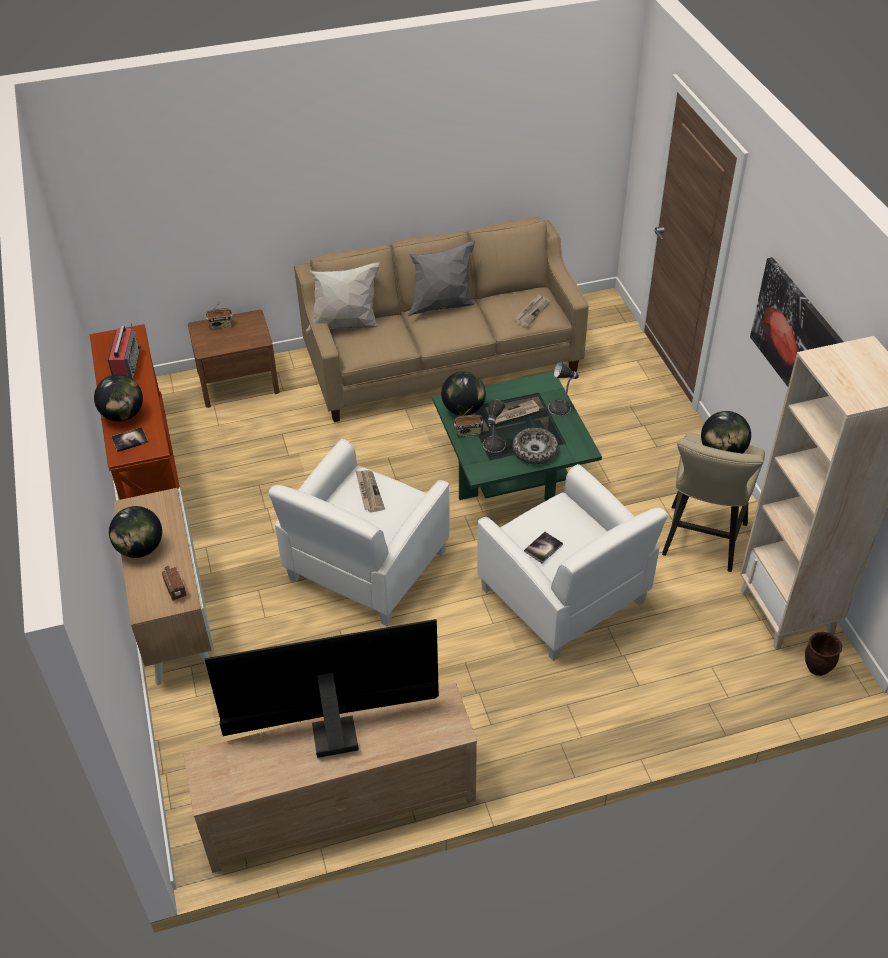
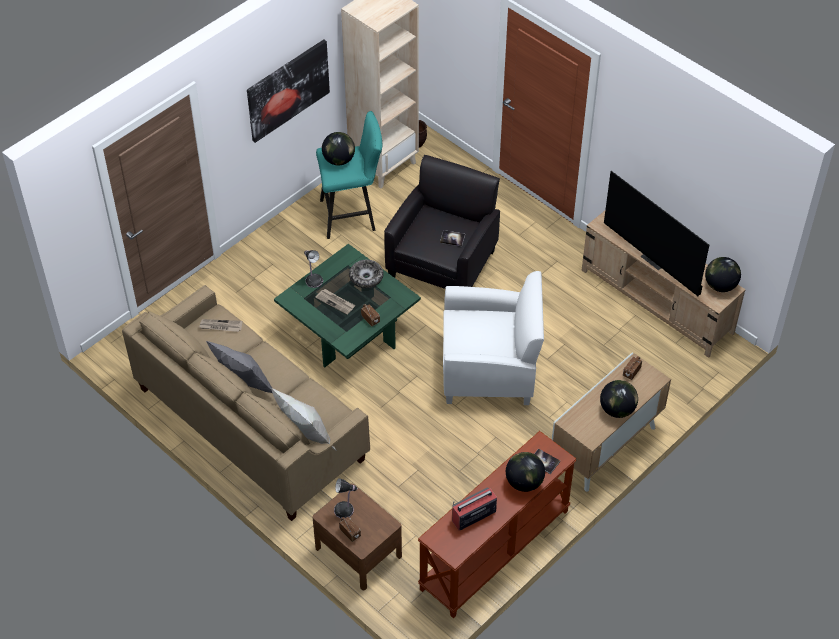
camera: 120 degrees left, 5 degrees up
newspaper [356,470,385,512] -> none
globe [441,371,486,416] -> globe moved to [705,257,741,292]
white armchair [477,464,668,661] -> black armchair [384,155,500,289]
table lamp [483,399,506,453] -> table lamp moved to [334,478,358,518]
beige stool [662,433,765,572] -> turquoise stool [316,111,382,239]

